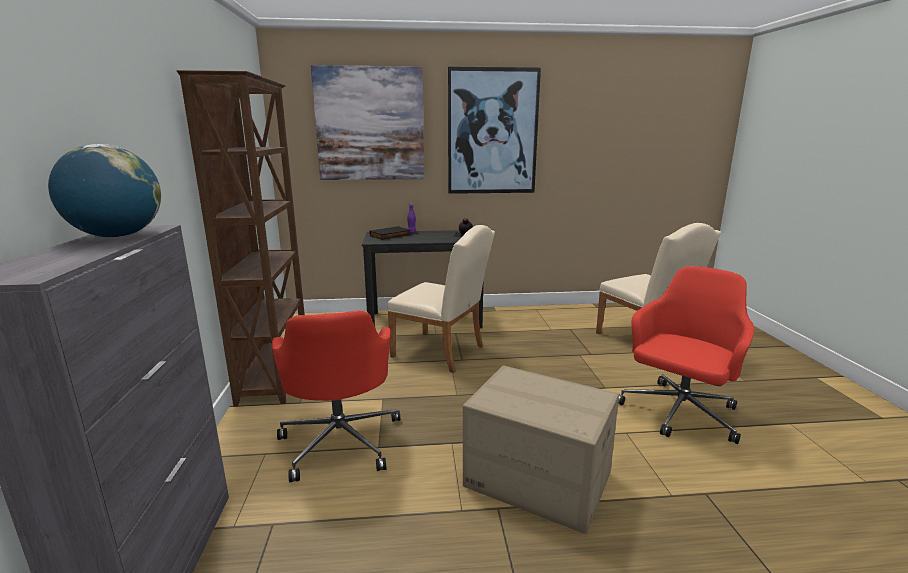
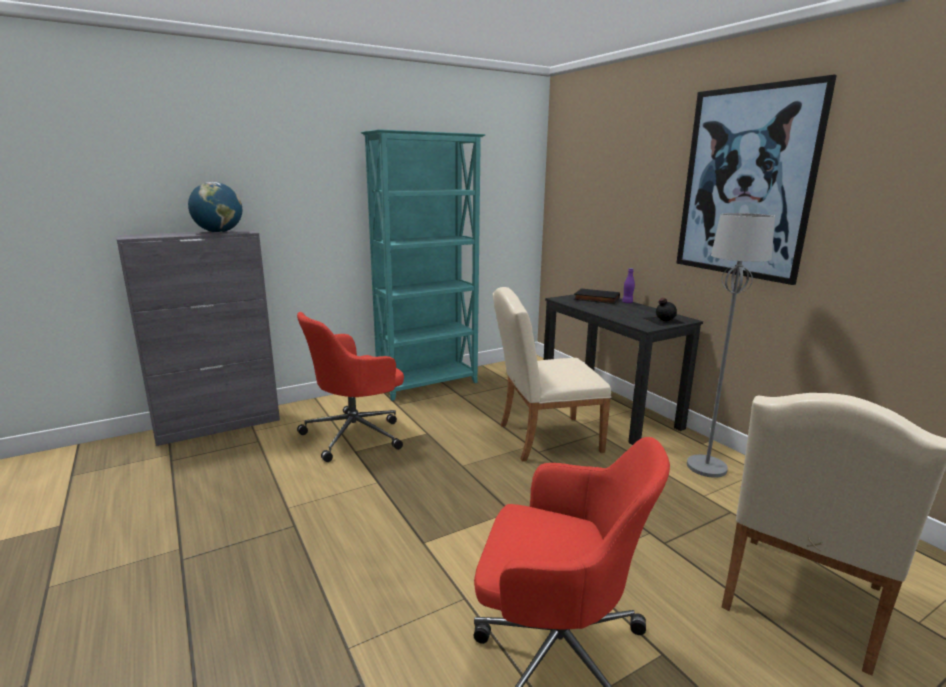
camera: 65 degrees right, 0 degrees up
brown bookcase [177,70,305,406] -> turquoise bookcase [361,129,486,401]
picture [311,65,424,180] -> none
beige chair [387,225,495,373] -> beige chair turned 75 degrees clockwise [493,287,611,461]
cardboard box [463,366,619,534] -> none
none -> grey floor lamp [687,213,775,478]

